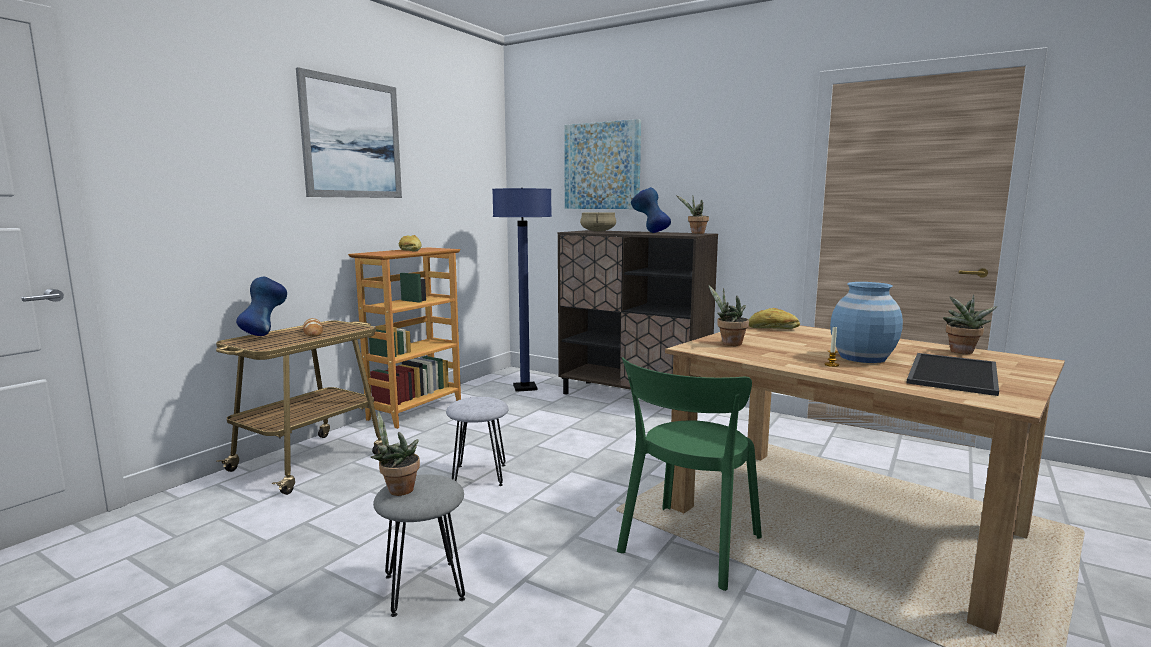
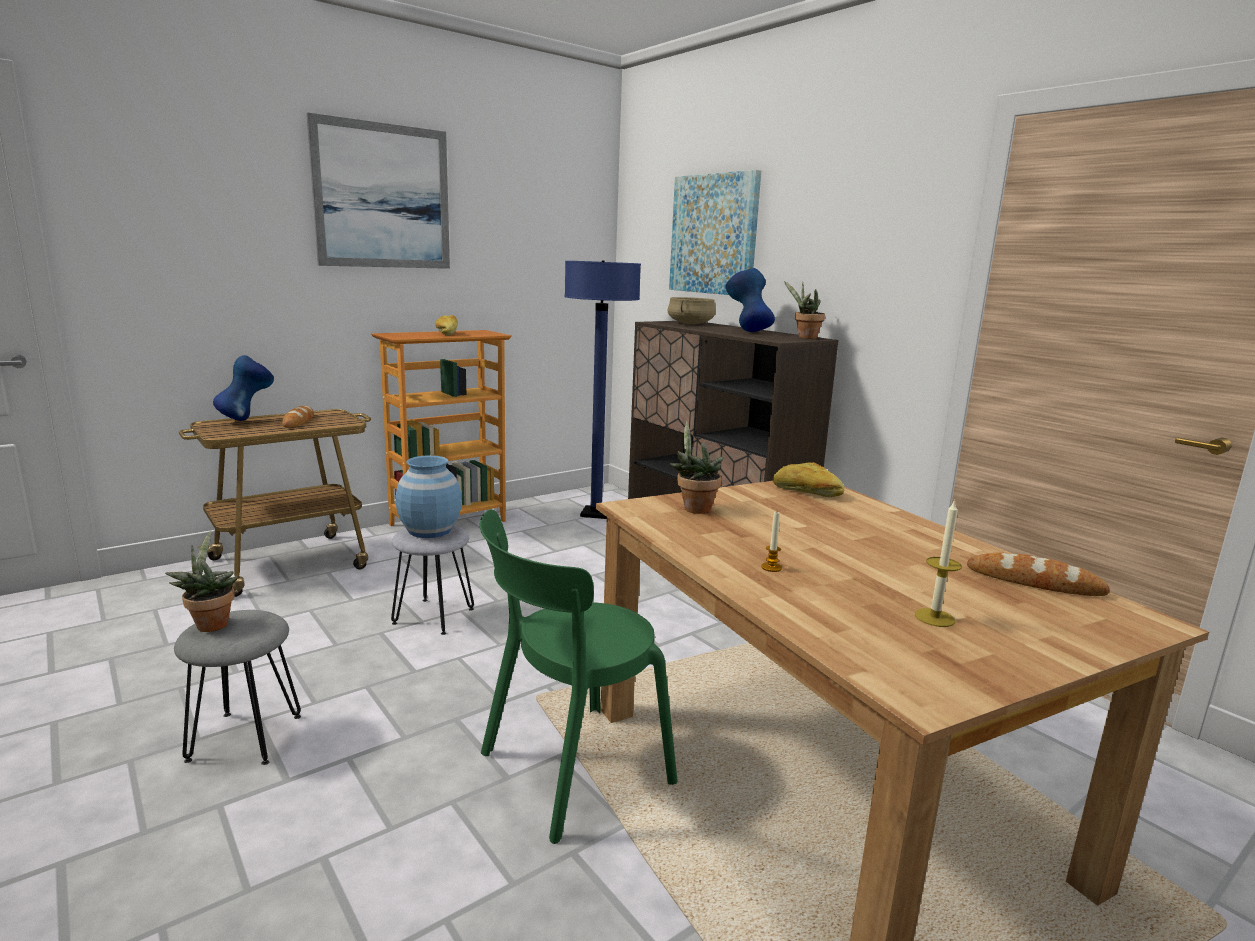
camera: 20 degrees right, 5 degrees up
blue vase [830,282,903,363] -> blue vase moved to [396,455,462,538]
tray [907,353,999,396] -> candle [915,499,962,627]
potted plant [943,295,998,354] -> bread [967,552,1110,596]

